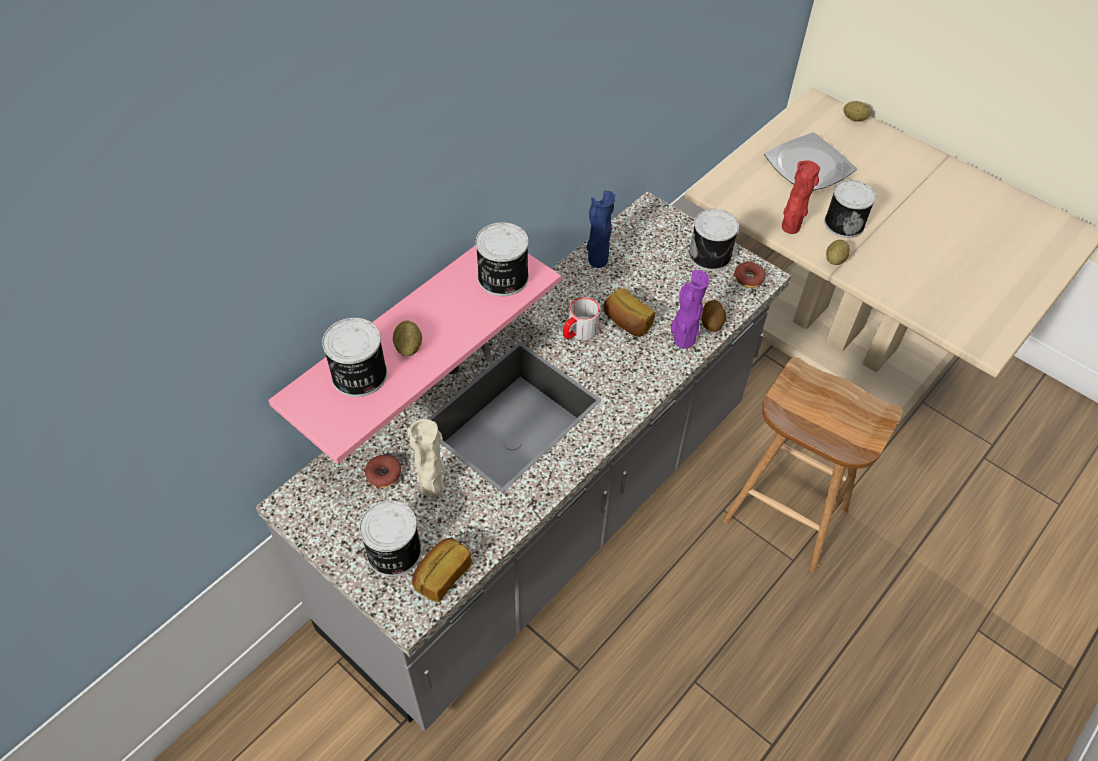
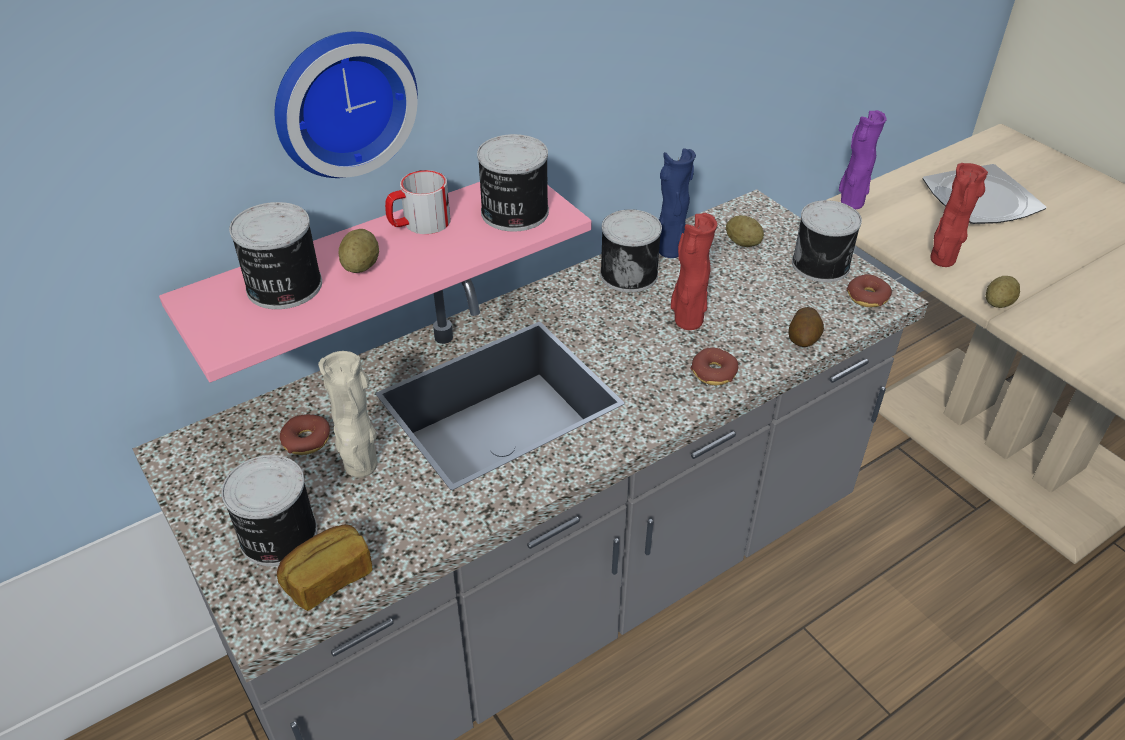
camera: 15 degrees right, 10 degrees down
mug [563,297,600,340] -> mug moved to [385,170,450,234]
bread [603,288,655,337] -> red vase [671,213,717,330]
purple vase [671,270,709,349] -> purple vase moved to [839,110,887,209]
brown stool [723,357,903,572] -> none
can [824,180,876,238] -> can moved to [600,209,662,292]
potato [844,101,870,122] -> potato moved to [726,215,764,247]
none -> wall clock [275,32,418,178]
none -> donut [690,347,738,386]

